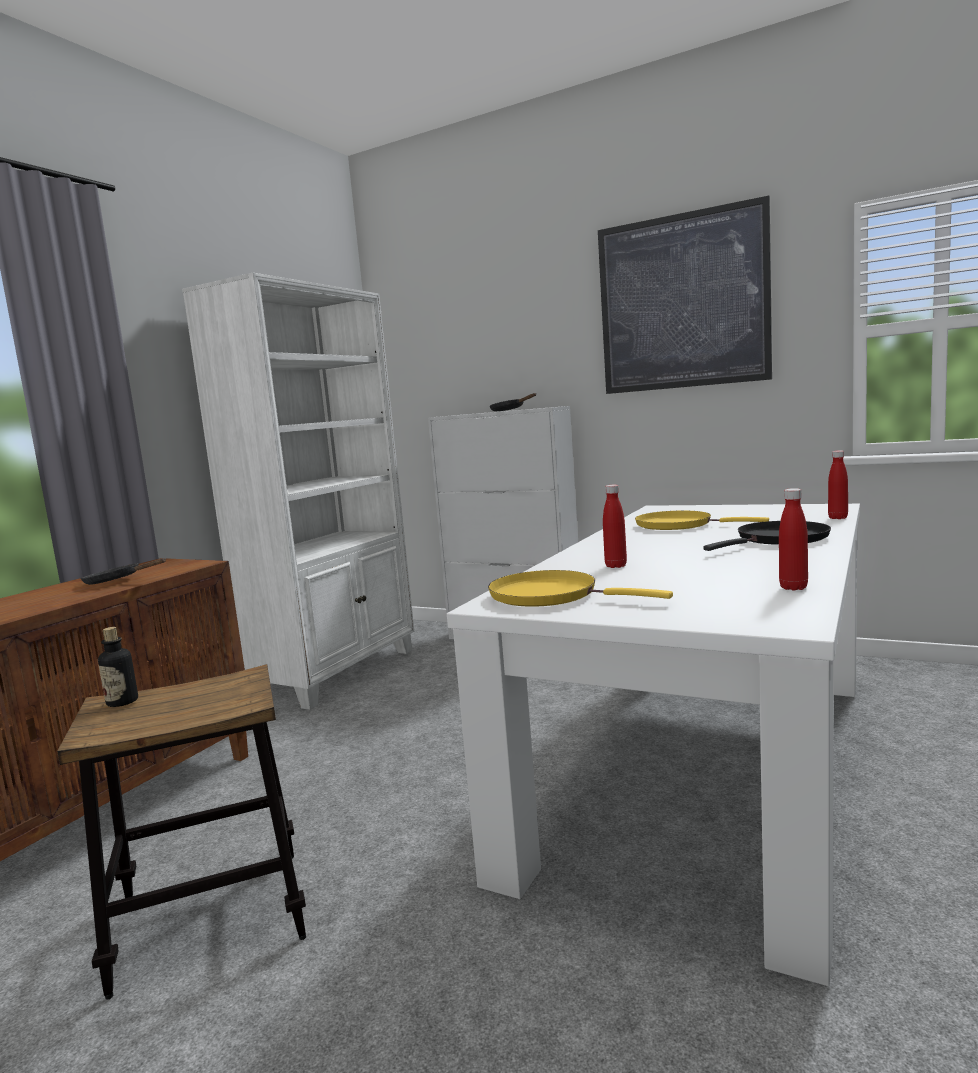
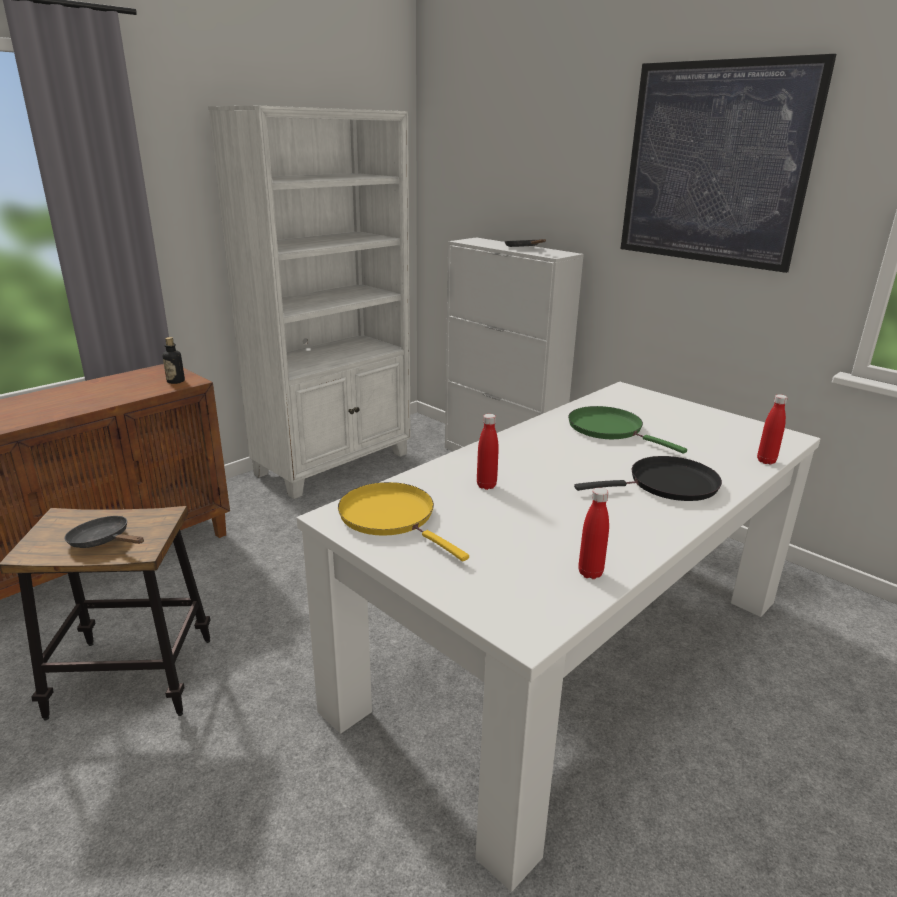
camera: 15 degrees right, 15 degrees up
black frying pan [80,558,166,585] -> black frying pan moved to [64,516,144,548]
bottle [98,627,138,707] -> bottle moved to [162,337,185,384]
yellow frying pan [635,511,769,530] -> green frying pan [568,406,687,454]

